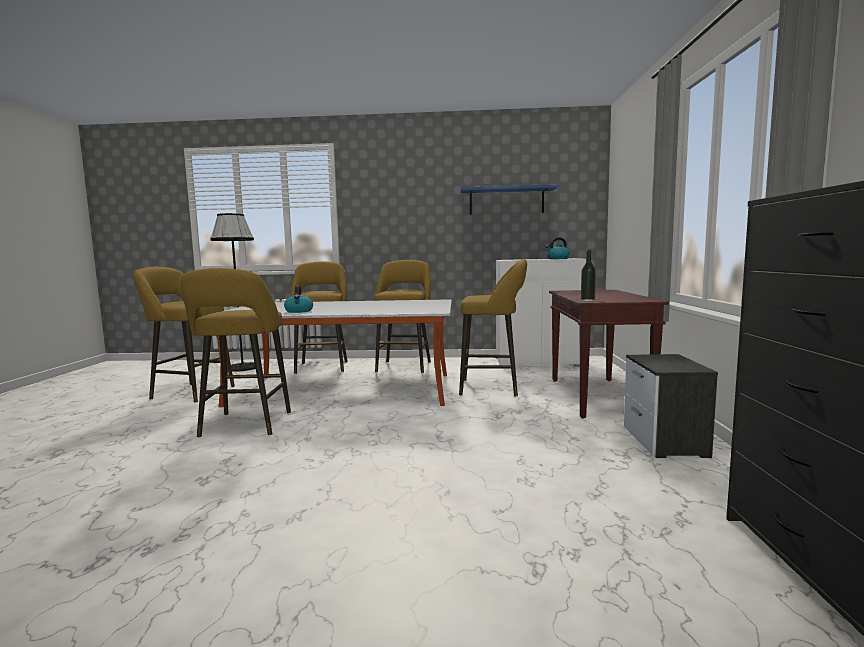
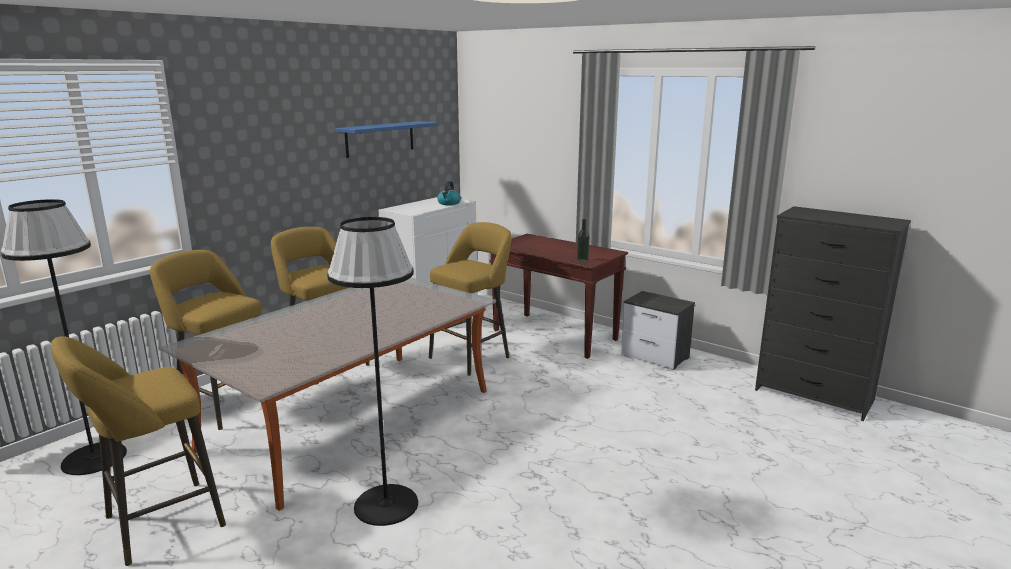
camera: 55 degrees left, 10 degrees up
yellow stool [181,268,291,437] -> black floor lamp [327,217,418,526]
kettle [284,285,313,313] -> none

